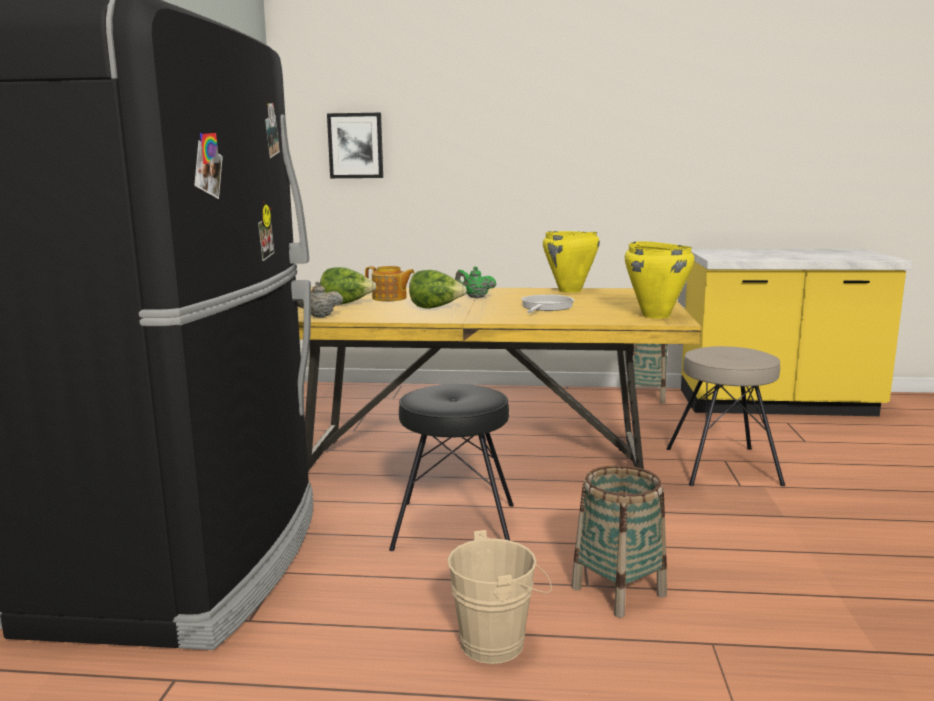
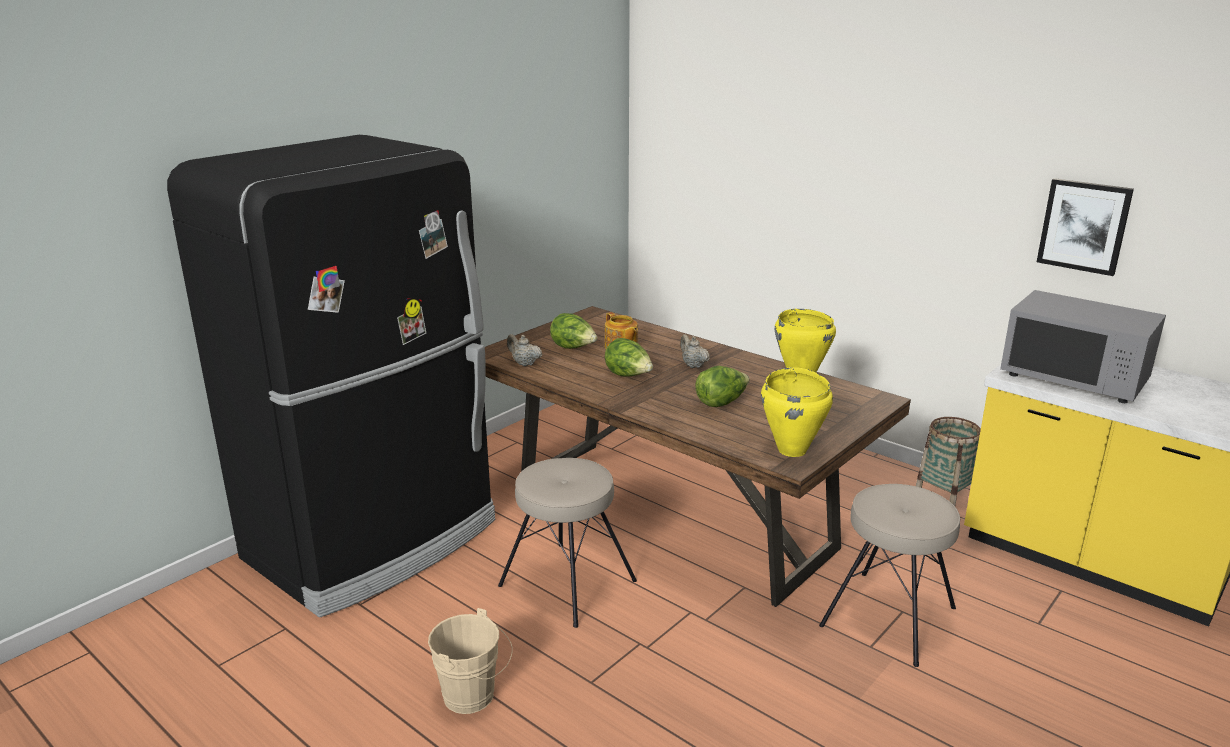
camera: 35 degrees right, 10 degrees up
yellow dining table [298,287,701,471] -> brown dining table [485,306,911,607]
picture [327,113,383,178] -> picture moved to [1037,178,1134,276]
black stool [389,384,514,551] -> beige stool [498,458,637,628]
green teapot [455,266,496,298] -> beige teapot [680,334,710,368]
frying pan [521,294,575,313] -> lettuce [695,366,750,407]
basket [571,465,667,618] -> none
none -> grey microwave [1000,290,1166,403]

